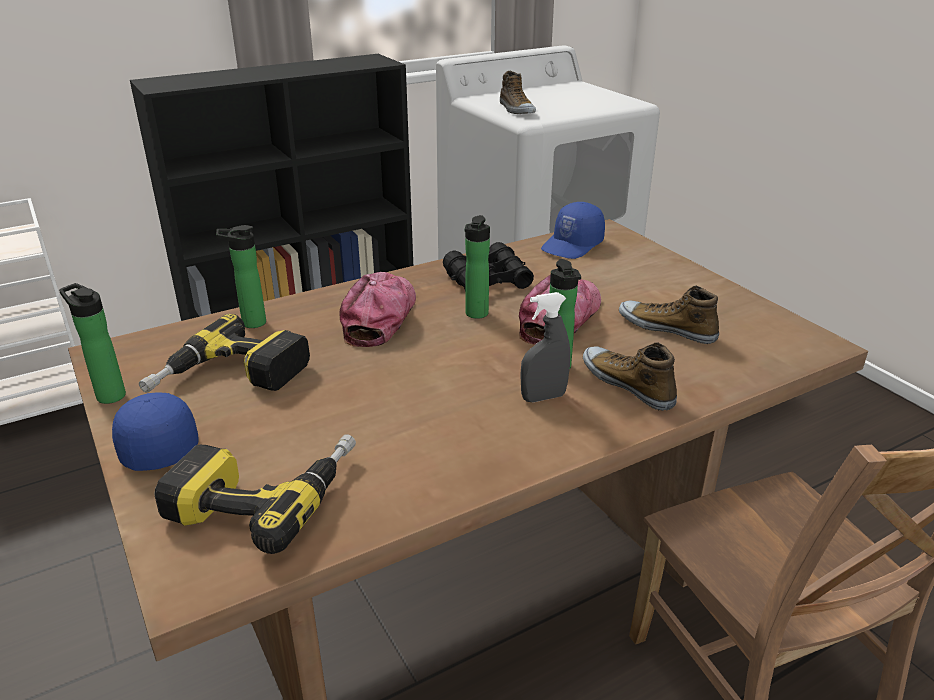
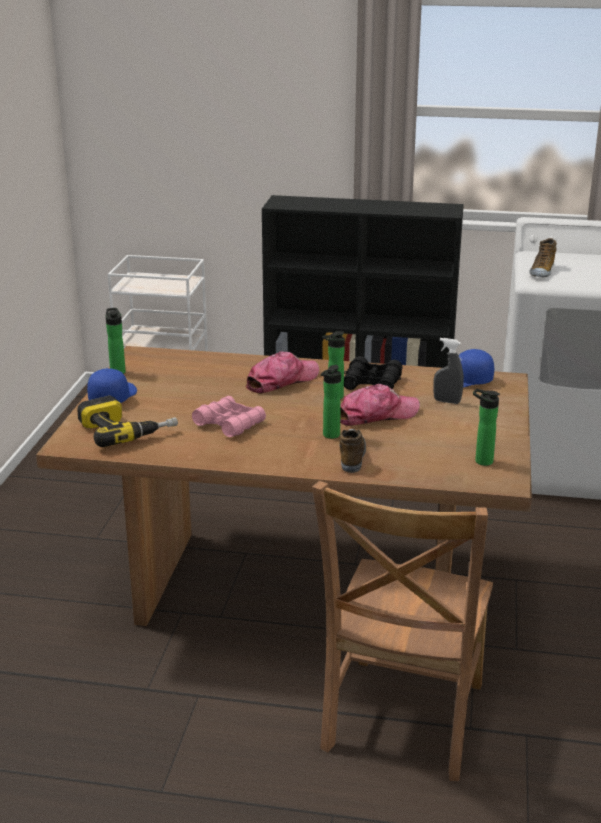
camera: 40 degrees right, 5 degrees down
power drill [139,314,310,393] -> none
bottle [216,225,266,328] -> bottle moved to [473,389,500,466]
grey spray bottle [520,292,570,402] -> grey spray bottle moved to [433,338,464,404]
shoe [619,286,719,344] -> none
none -> pink binoculars [192,396,266,437]

